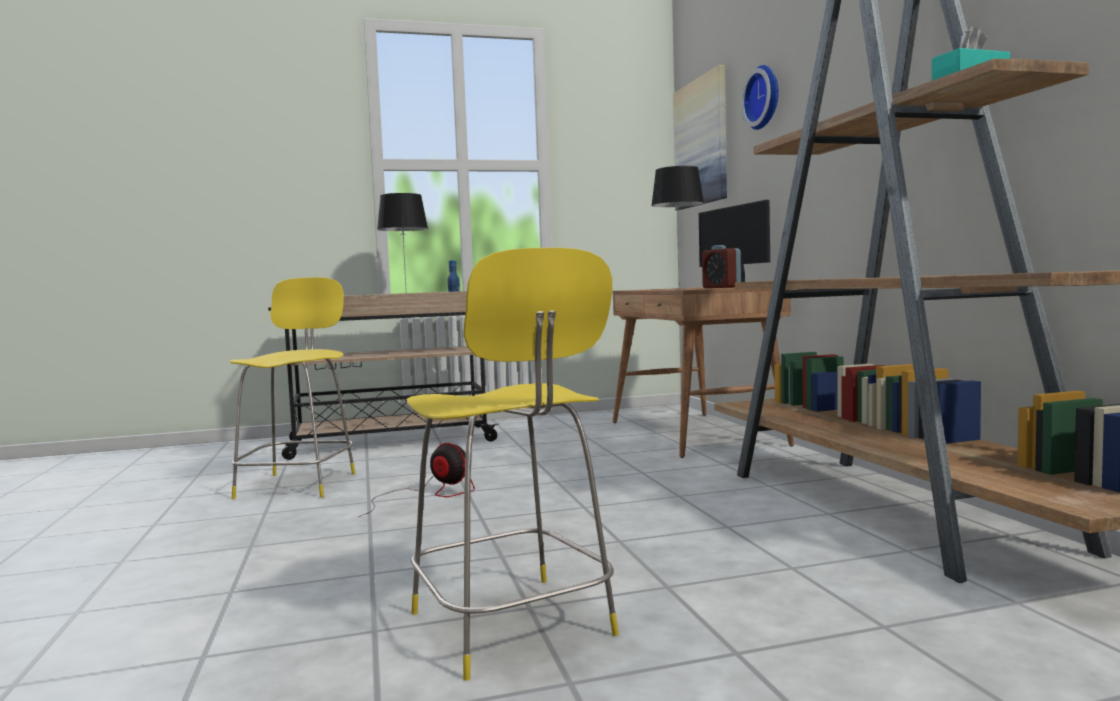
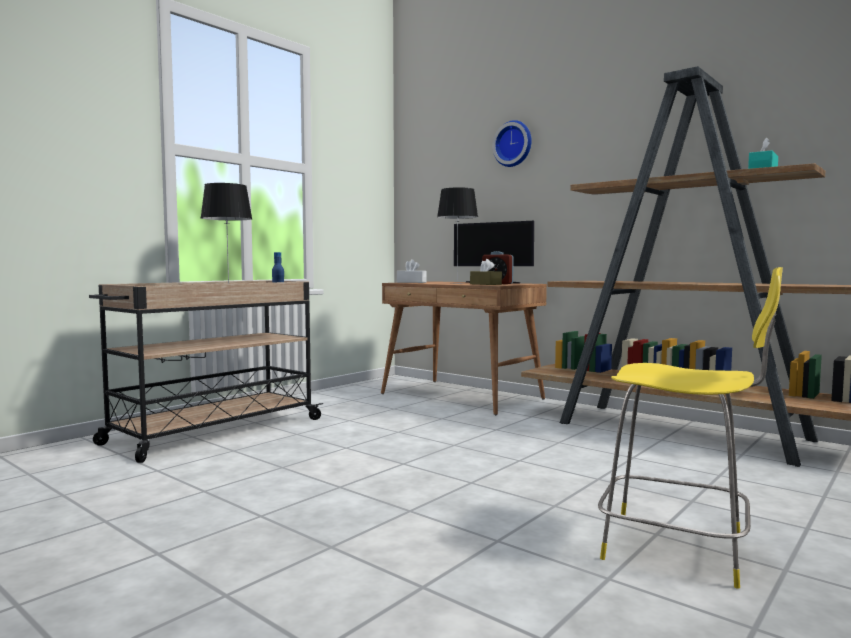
camera: 35 degrees left, 0 degrees up
yellow chair [229,277,356,499] -> none
fan [359,443,475,517] -> none
picture [673,65,727,210] -> none
none -> white tissue box [397,259,426,283]
none -> brown tissue box [470,259,502,285]

